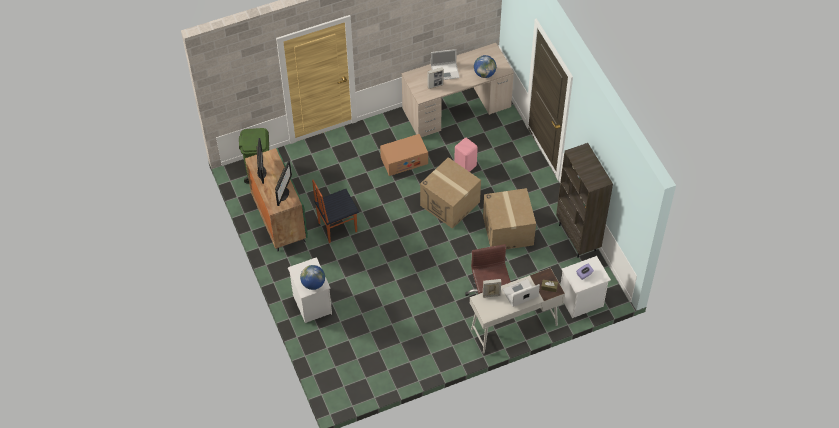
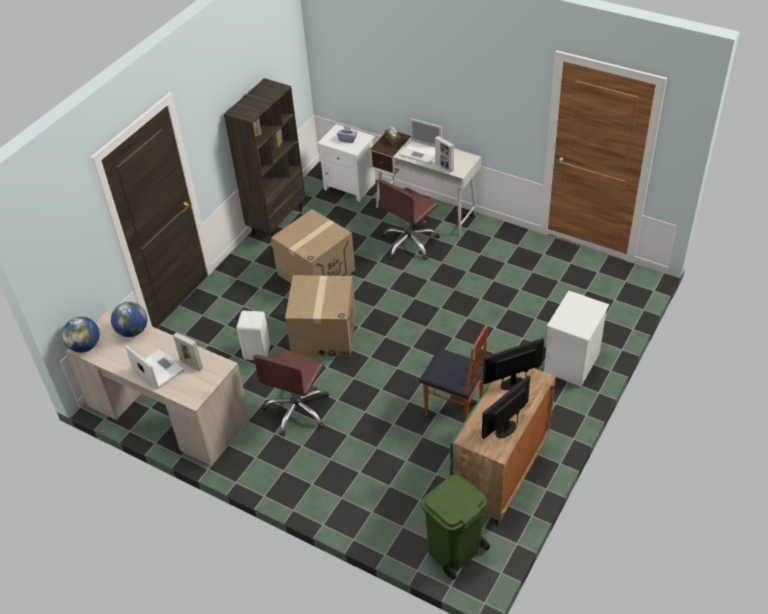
camera: 125 degrees left, 10 degrees down
globe [300,265,325,290] -> globe moved to [62,317,100,353]
cardboard box [380,134,428,176] -> brown office chair [253,350,329,436]
pink stool [454,138,478,172] -> white stool [237,311,271,360]

